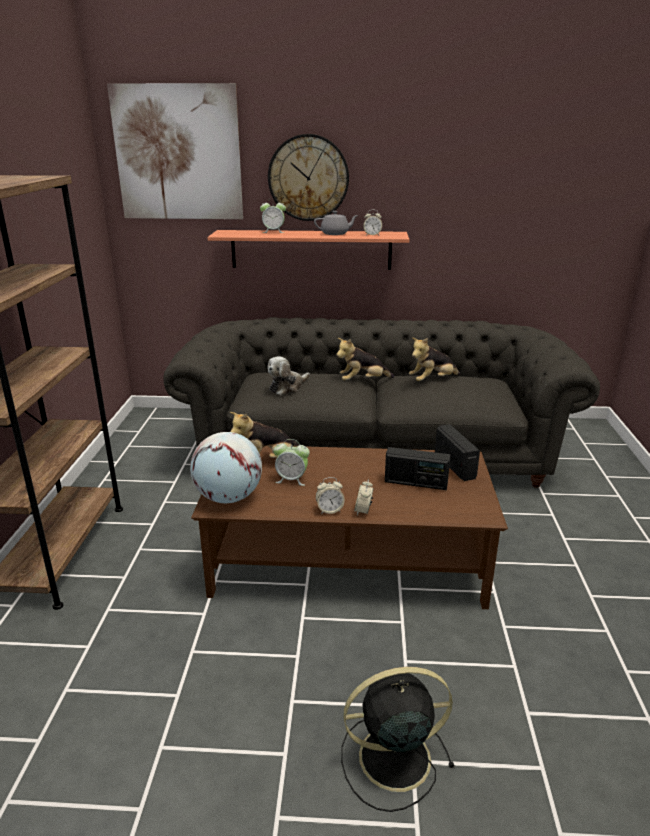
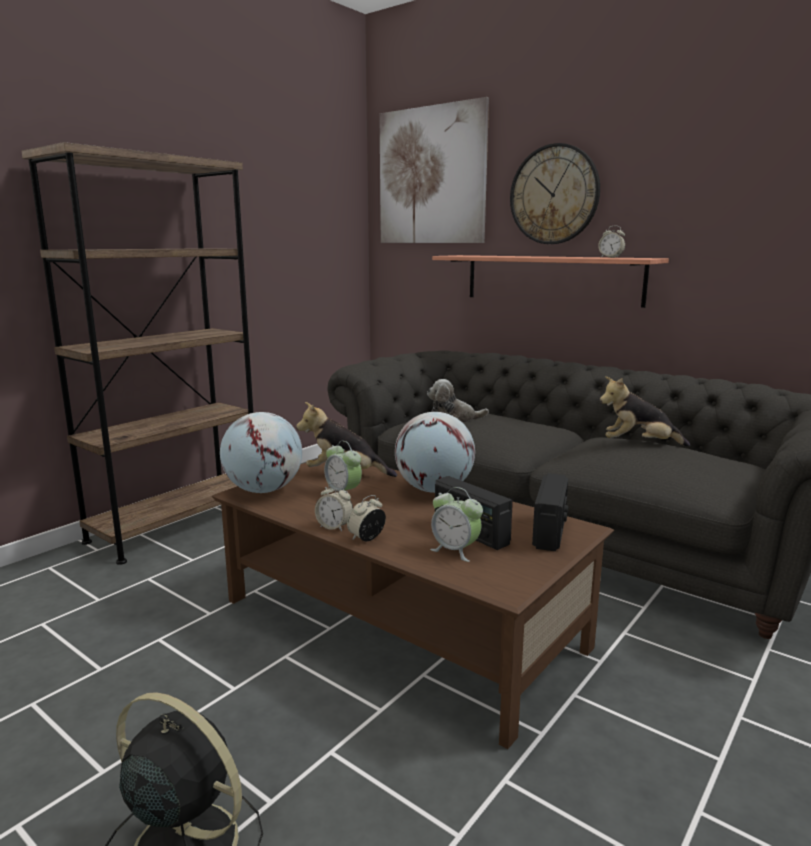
camera: 35 degrees right, 10 degrees down
alarm clock [260,198,286,233] -> alarm clock moved to [430,487,483,562]
grey teapot [314,211,358,235] -> none
plush toy [336,338,394,381] -> none
none -> globe [395,412,475,493]

